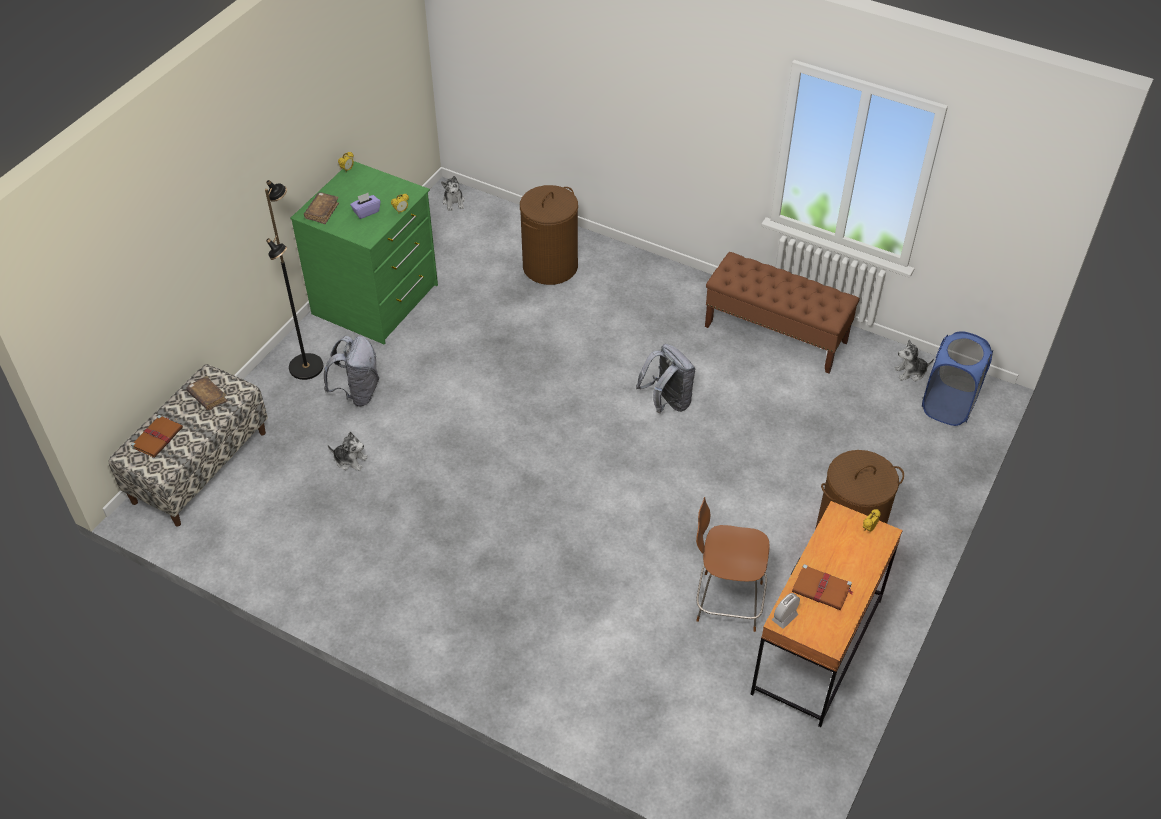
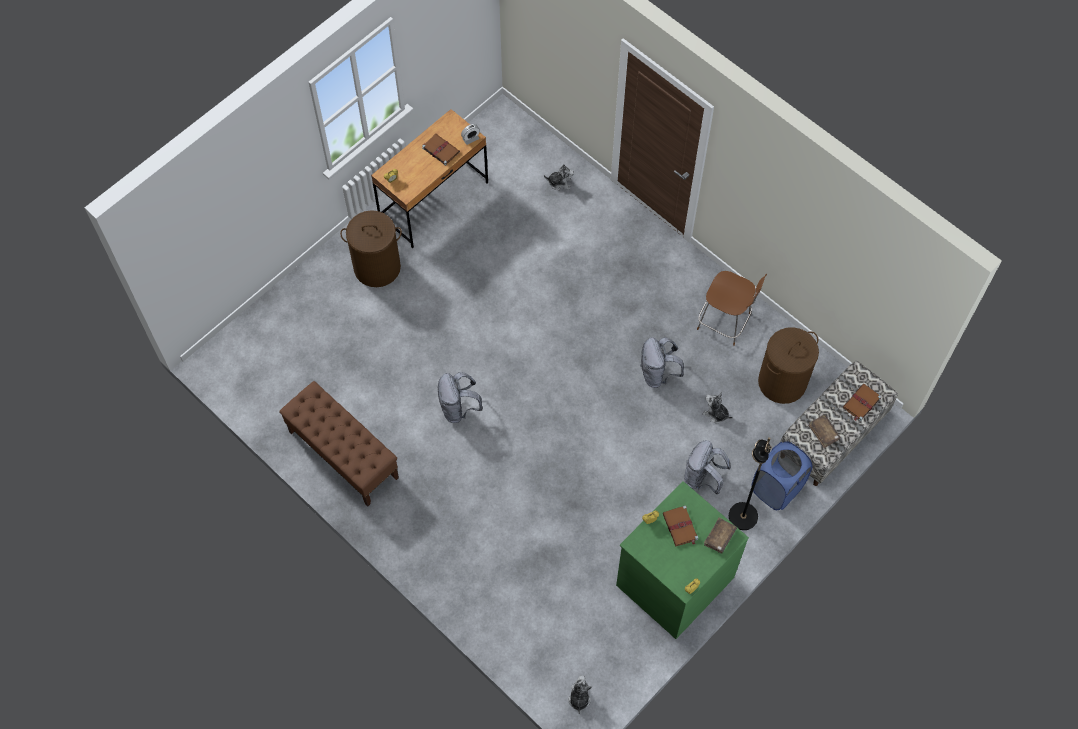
camera: 165 degrees left, 15 degrees up
purple tissue box [350,193,381,219] -> brown book [663,505,698,546]
brown laundry basket [520,185,578,285] -> brown laundry basket moved to [758,327,819,404]
brown chair [696,497,770,632] -> brown chair moved to [697,271,767,346]
plush toy [895,340,934,381] -> plush toy moved to [544,164,574,191]
blue laundry basket [922,331,993,426] -> blue laundry basket moved to [752,441,812,510]
none -> grey backpack [640,337,684,388]

